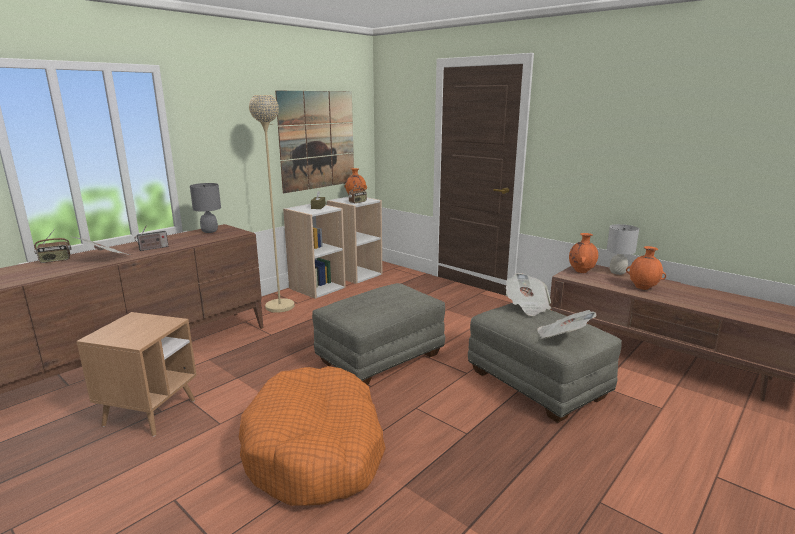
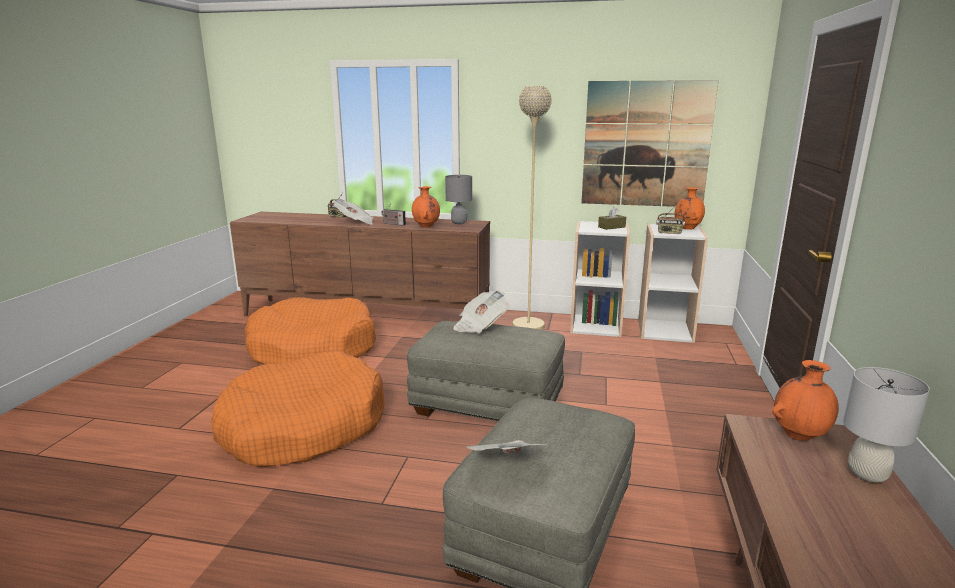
camera: 60 degrees right, 0 degrees up
brown side table [76,312,197,437] -> orange dog bed [244,297,376,364]
newspaper [506,273,551,316] -> newspaper moved to [453,290,509,334]
orange vase [626,246,666,290] -> orange vase moved to [412,186,440,228]

